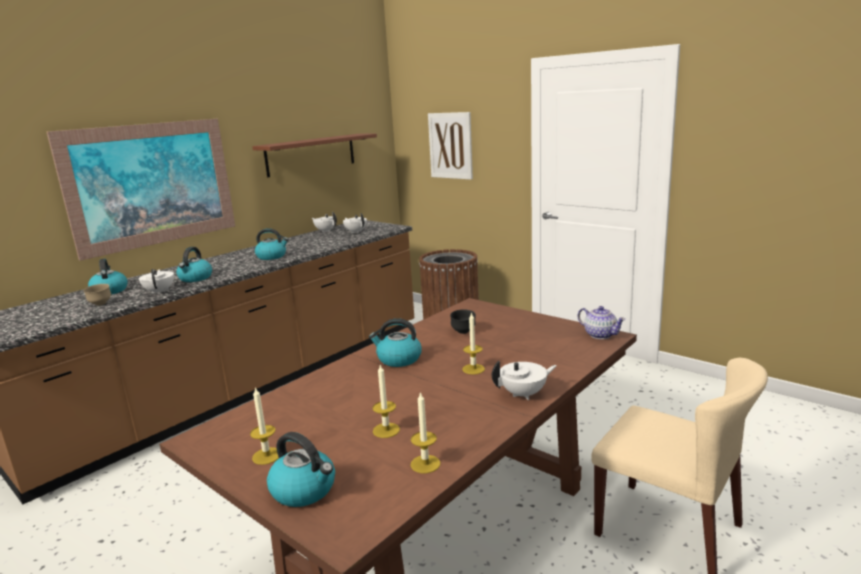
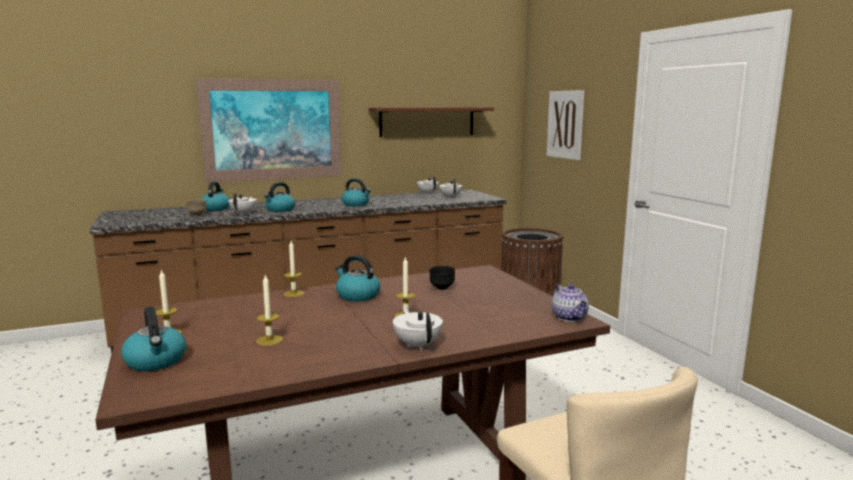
camera: 25 degrees right, 5 degrees down
candle [410,391,440,473] -> candle moved to [284,241,304,297]
white teapot [492,361,557,400] -> white teapot turned 120 degrees counterclockwise [393,308,443,350]

